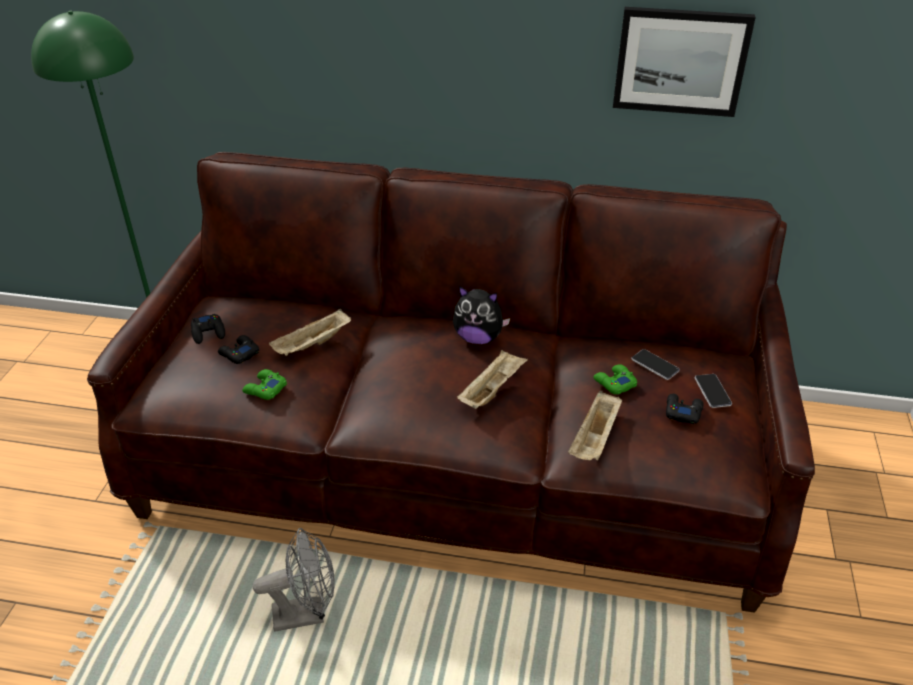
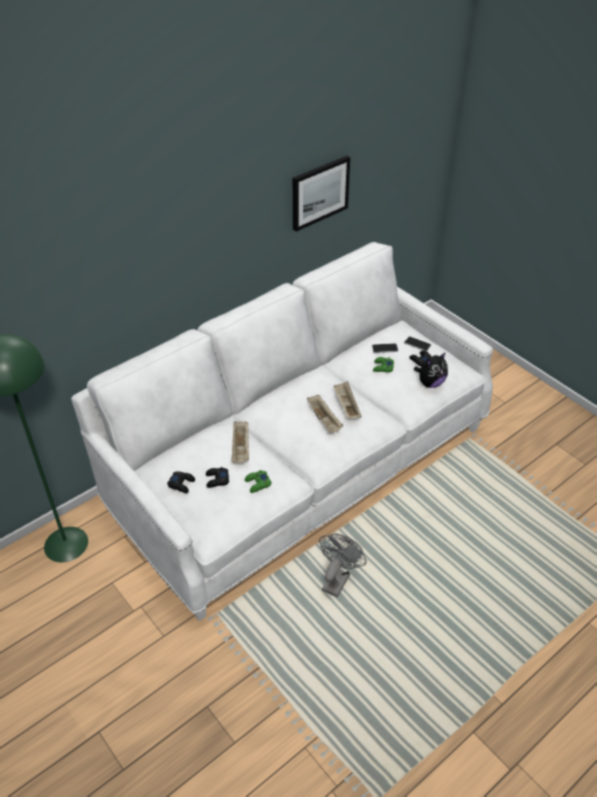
camera: 50 degrees left, 5 degrees up
brown sofa [87,152,815,613] -> white sofa [71,242,493,621]
plush toy [453,286,510,344] -> plush toy moved to [414,352,448,388]
beige tray [568,391,622,460] -> beige tray moved to [307,395,343,433]

